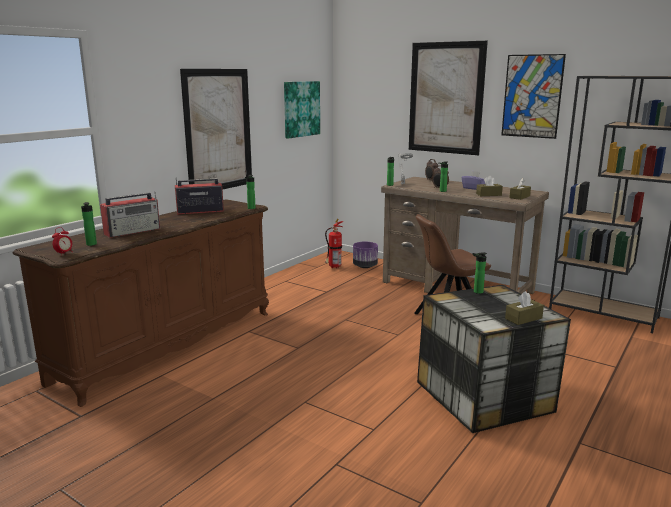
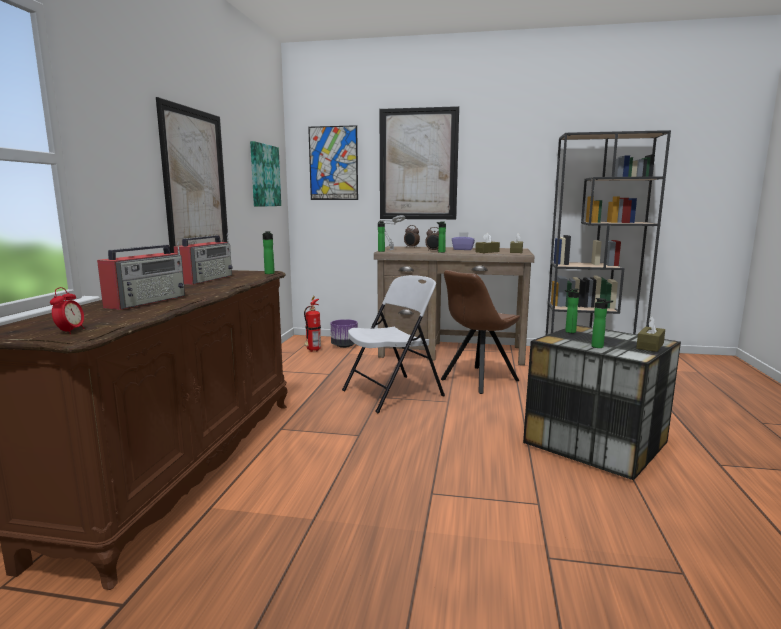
camera: 25 degrees left, 5 degrees down
bottle [81,202,97,246] -> bottle moved to [591,298,613,348]
radio [175,177,224,215] -> radio turned 150 degrees clockwise [174,233,233,285]
picture [501,54,566,139] -> picture moved to [308,125,358,200]
none -> white chair [342,275,445,414]

